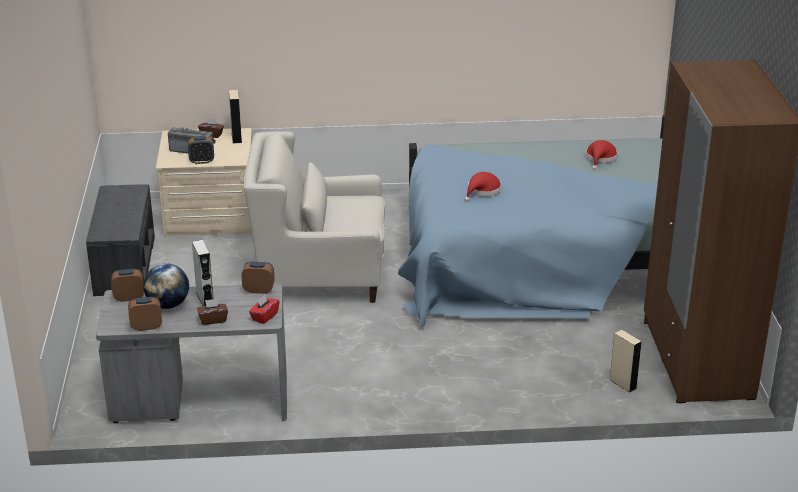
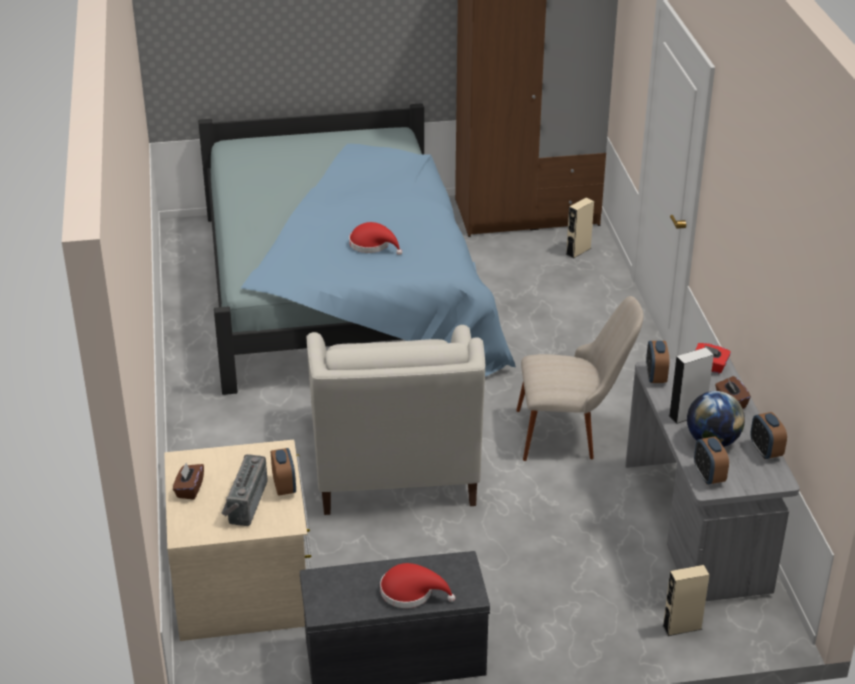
camera: 95 degrees left, 5 degrees up
beige speaker [229,90,242,144] -> beige speaker moved to [663,565,710,636]
red hat [586,140,618,170] -> red hat moved to [380,563,455,608]
none -> beige chair [516,296,643,461]

